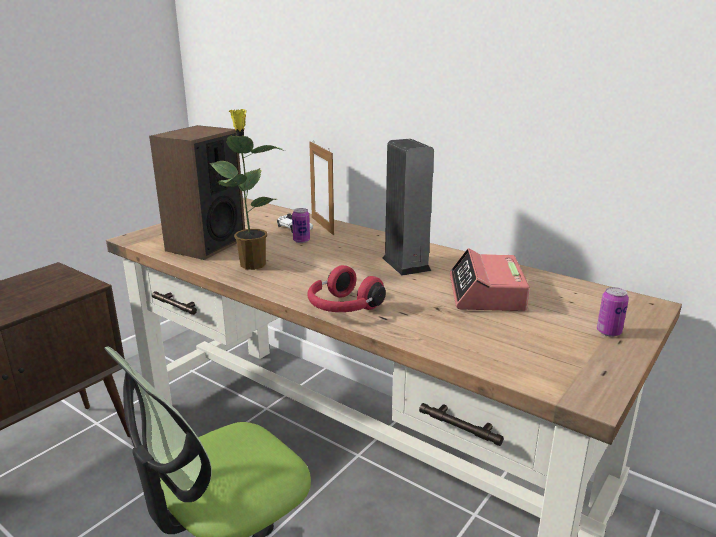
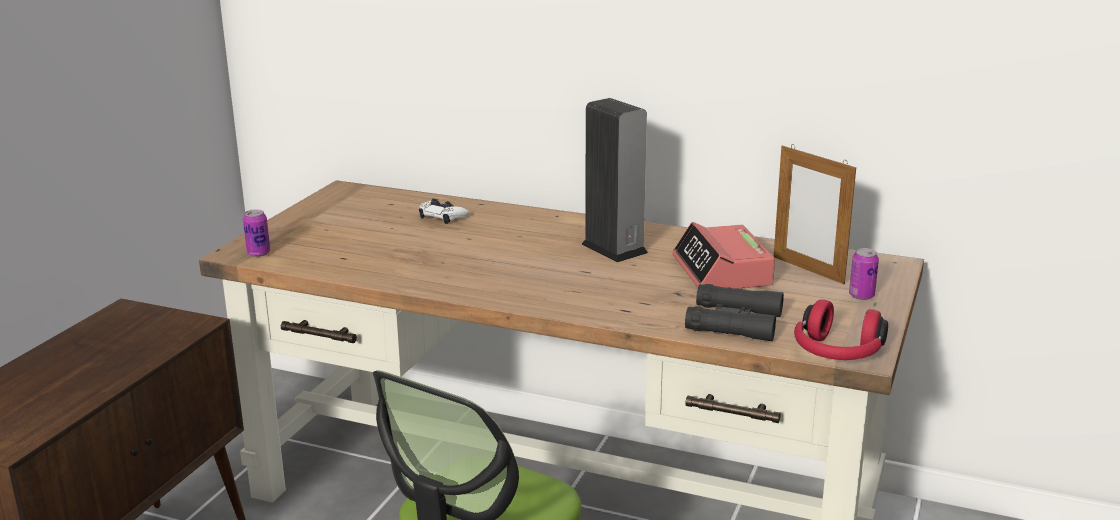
camera: 15 degrees left, 0 degrees up
speaker [149,125,245,260] -> none
potted plant [209,109,285,270] -> none
can [292,208,310,243] -> can moved to [243,209,270,257]
red headphones [308,265,386,312] -> red headphones moved to [794,299,888,360]
picture frame [309,140,334,235] -> picture frame moved to [774,144,856,284]
none -> black binoculars [685,284,784,341]

